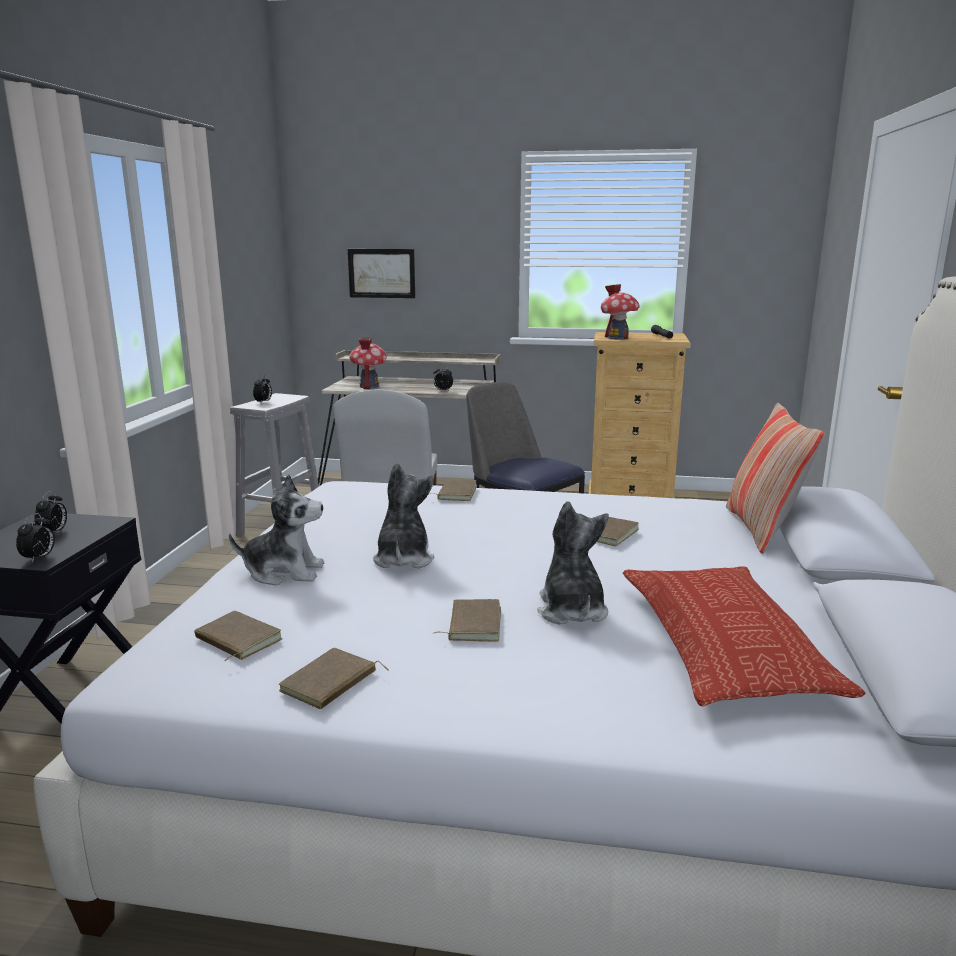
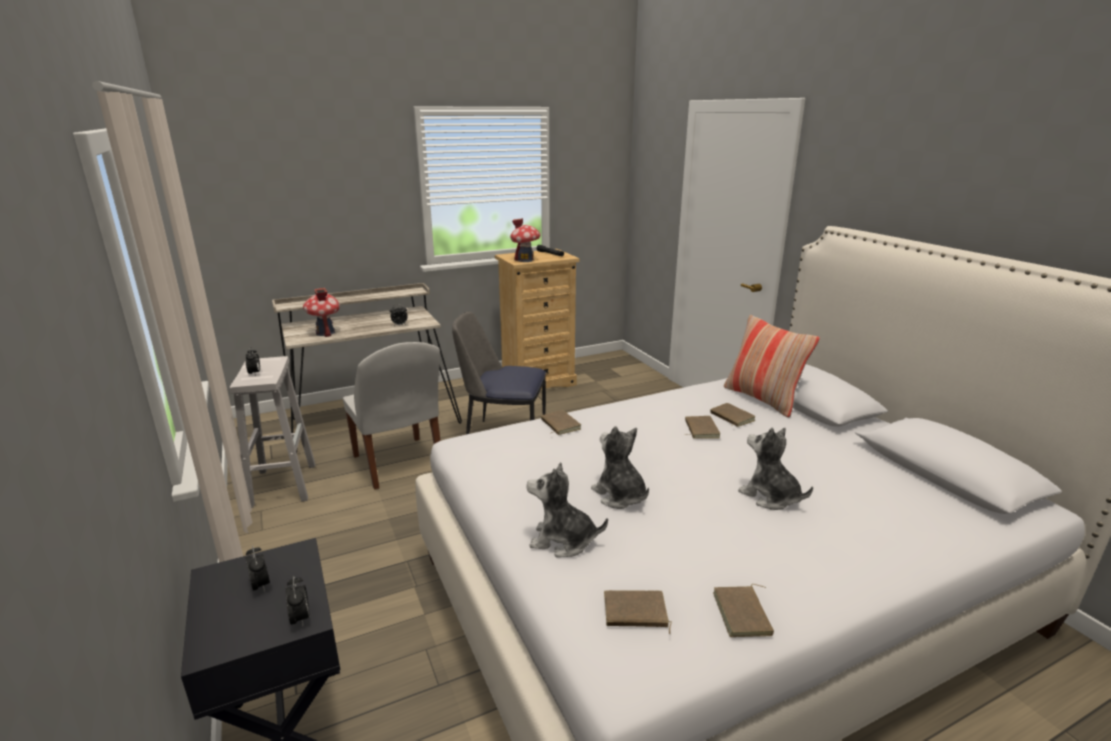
camera: 35 degrees left, 5 degrees up
plush toy [229,474,325,585] -> plush toy turned 135 degrees counterclockwise [527,462,608,557]
picture [348,249,415,298] -> none
brown book [432,599,501,642] -> brown book moved to [710,403,755,427]
pillow [623,566,866,707] -> none

